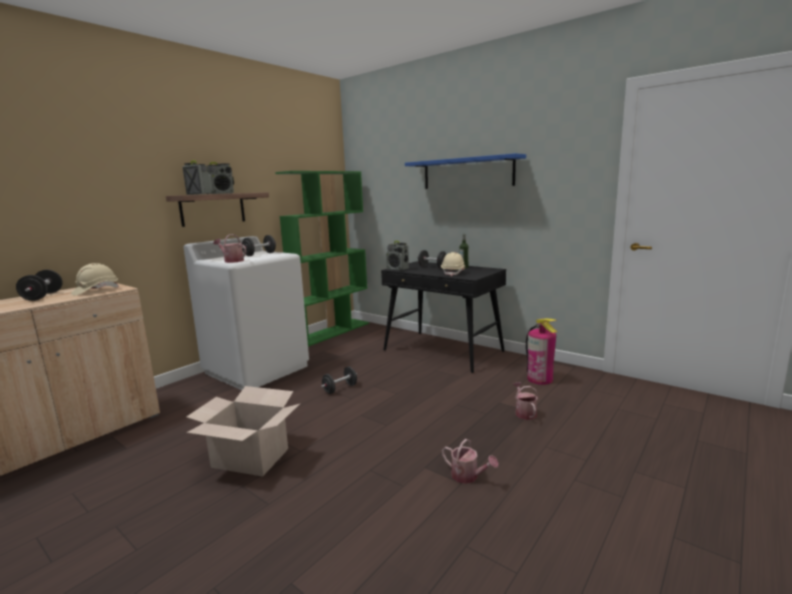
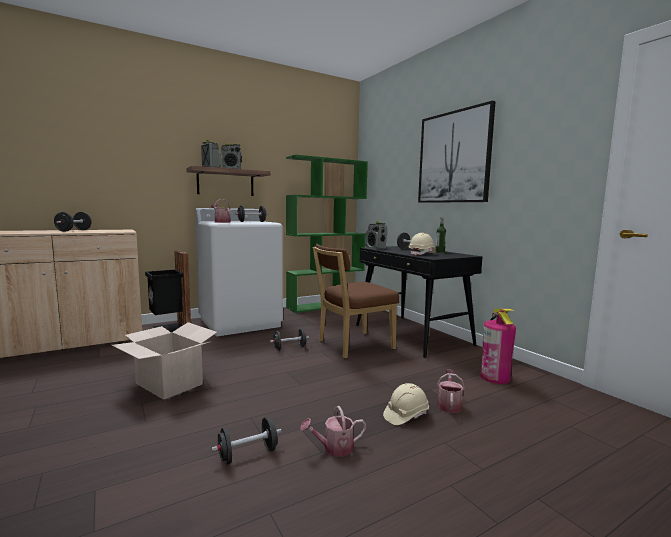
camera: 20 degrees right, 5 degrees down
beige hard hat [71,263,119,296] -> beige hard hat moved to [383,383,429,425]
blue shelf [405,153,526,189] -> picture [418,101,496,203]
watering can [442,439,499,484] -> watering can turned 105 degrees clockwise [300,406,366,457]
none -> black trash can [145,251,191,333]
none -> black dumbbell [211,417,282,465]
none -> brown chair [313,244,399,358]

